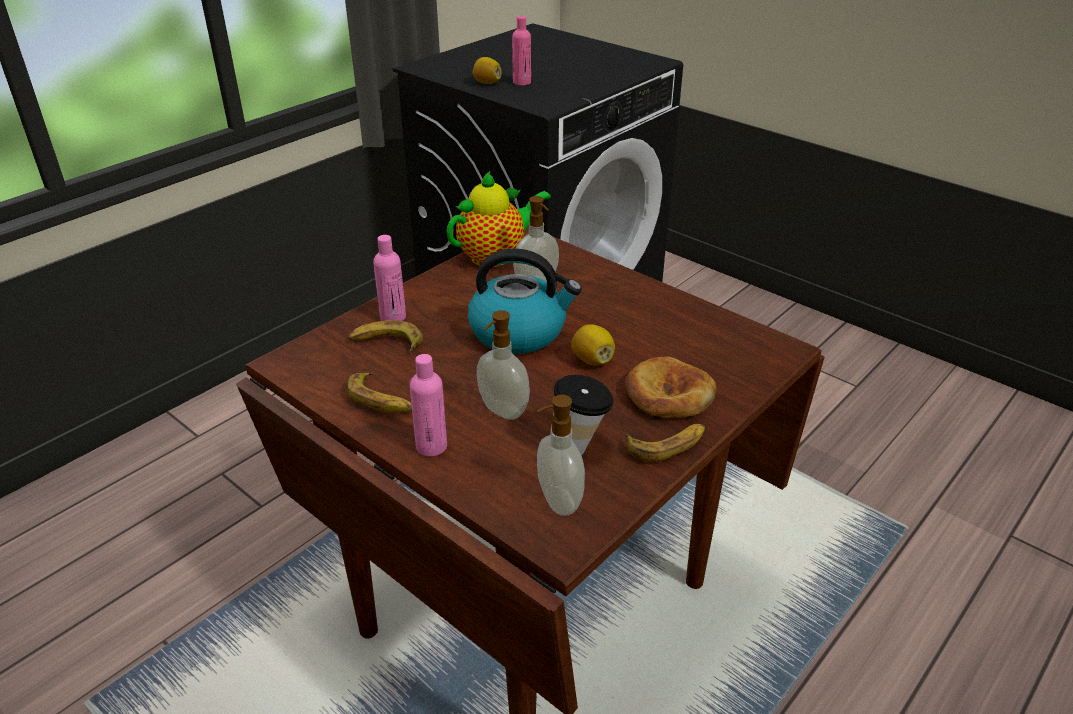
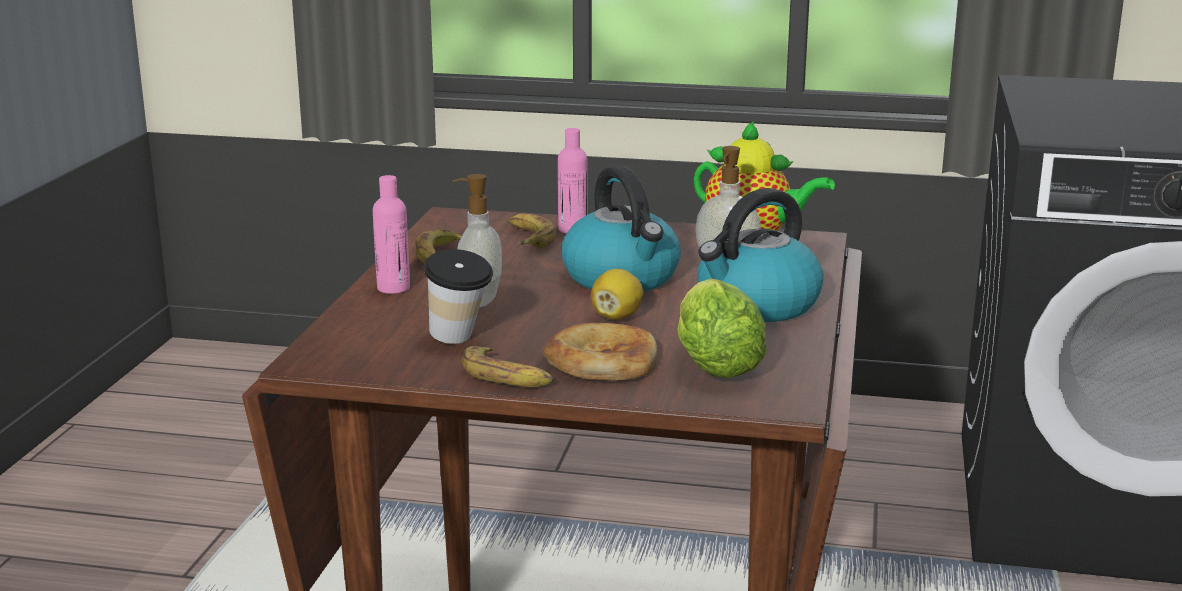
camera: 60 degrees right, 15 degrees down
lemon [473,57,502,84] -> none
pink bottle [512,16,531,86] -> none
soap dispenser [537,395,585,516] -> none
none -> lettuce [678,279,767,378]
none -> kettle [697,188,824,322]

